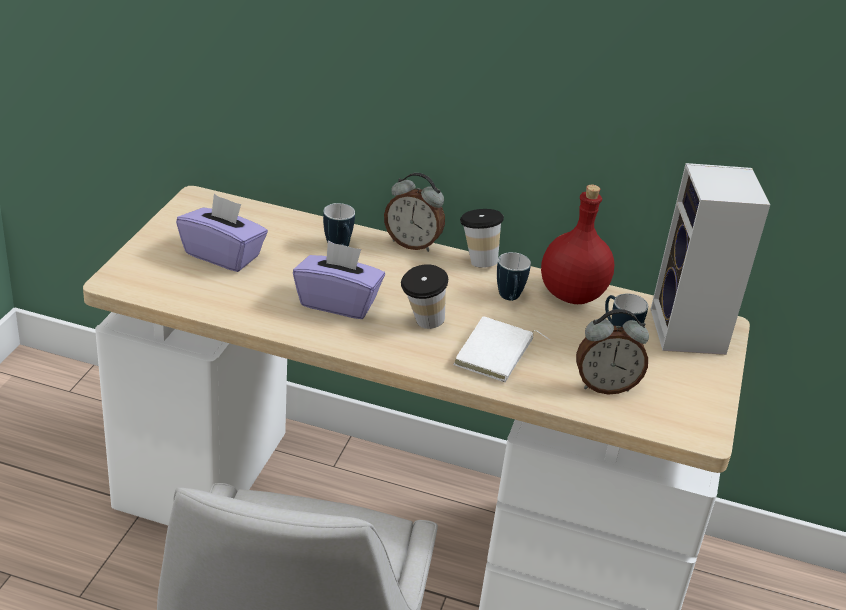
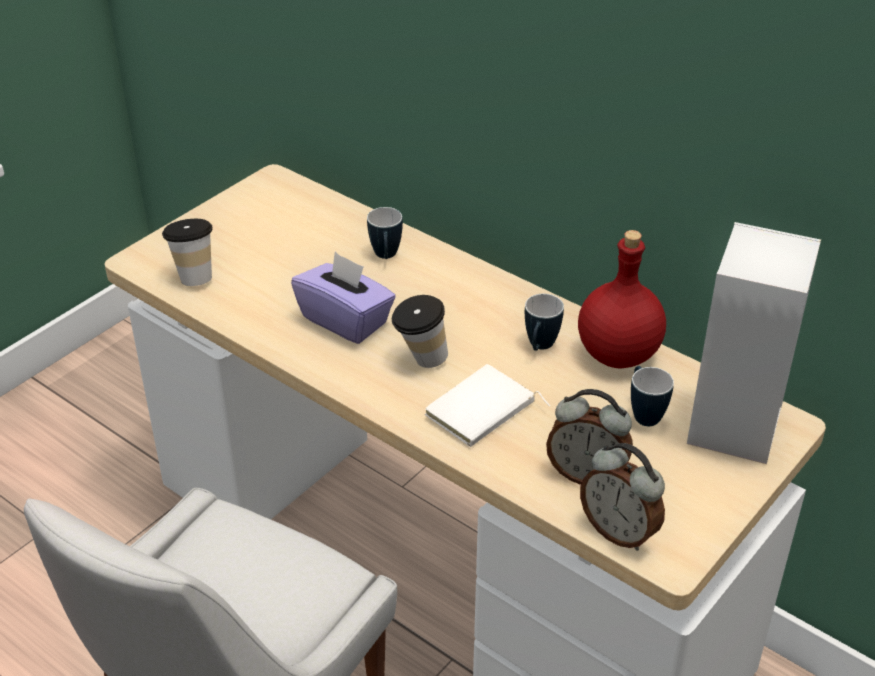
camera: 25 degrees right, 5 degrees up
purple tissue box [176,194,268,272] -> none
alarm clock [384,173,445,252] -> alarm clock moved to [580,443,665,551]
cup [460,209,504,268] -> cup moved to [162,219,212,286]

